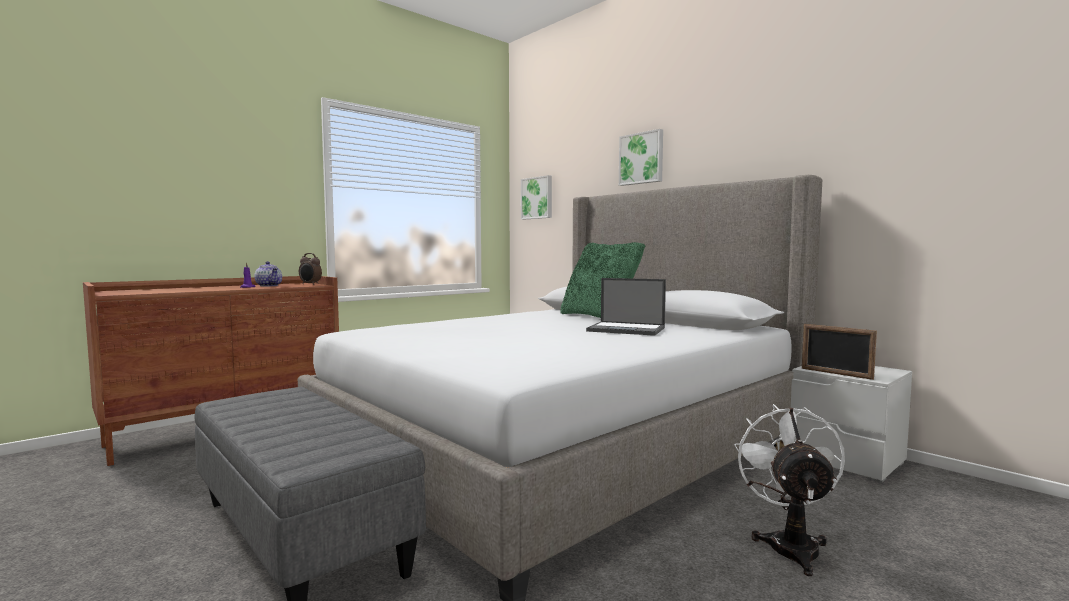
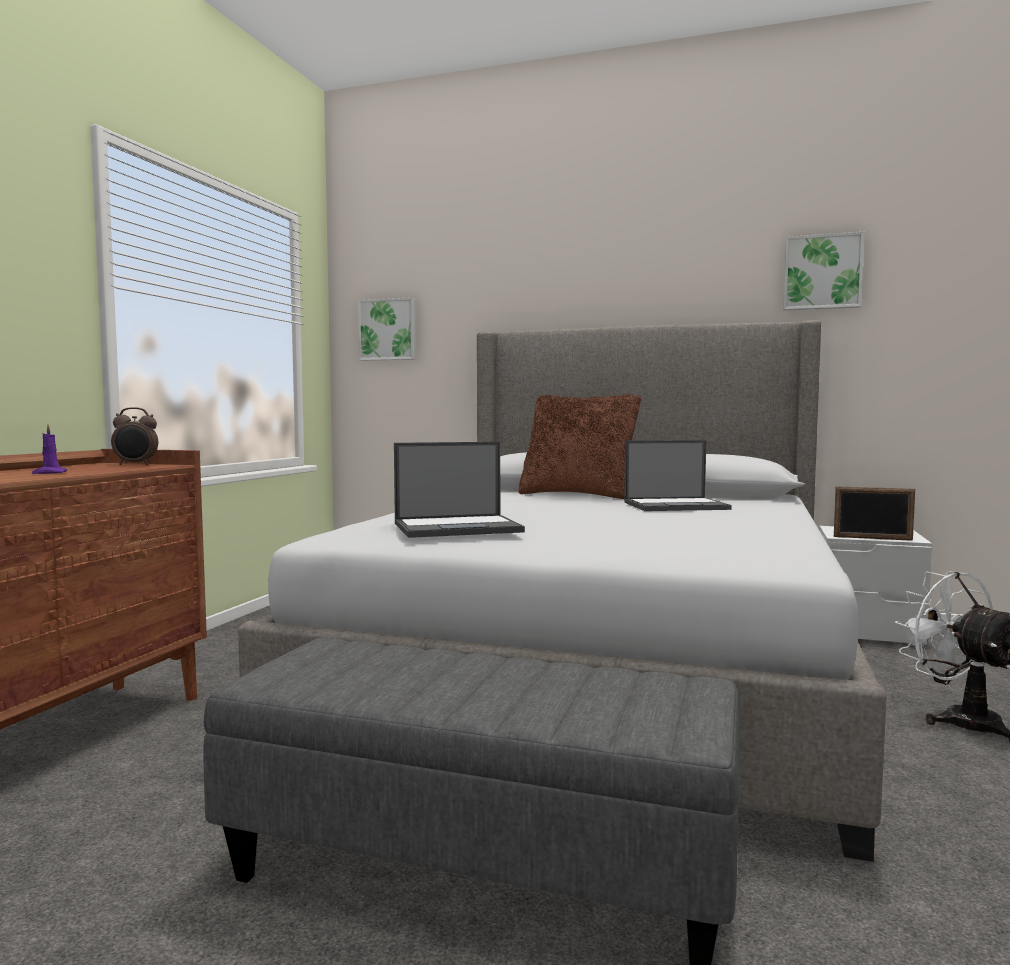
camera: 30 degrees left, 0 degrees up
teapot [254,261,282,287] -> none
green pillow [560,242,646,318] -> brown pillow [518,394,641,499]
picture [619,129,663,186] -> picture moved to [783,232,865,311]
none -> laptop [394,442,525,538]

